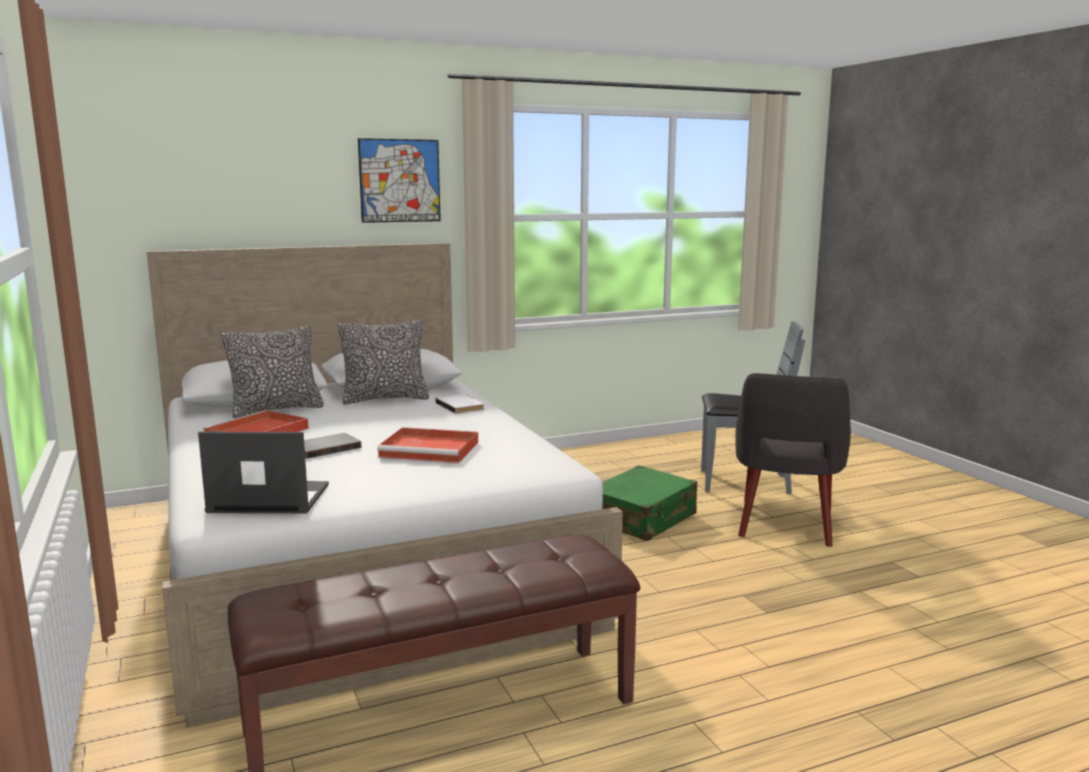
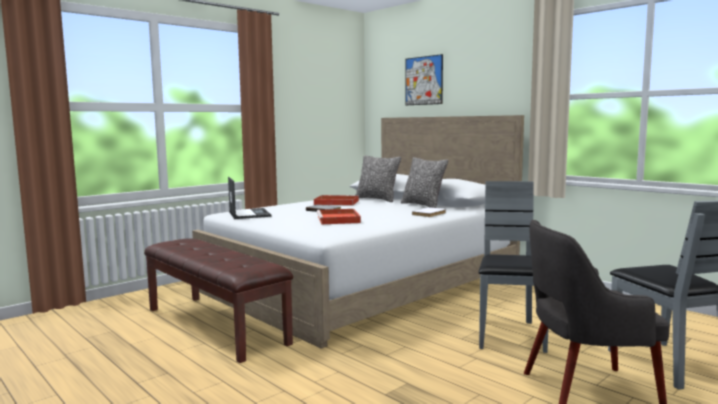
camera: 70 degrees right, 5 degrees down
picture [358,138,441,223] -> picture moved to [405,54,443,105]
green suitcase [602,465,697,541] -> grey chair [479,181,549,353]

